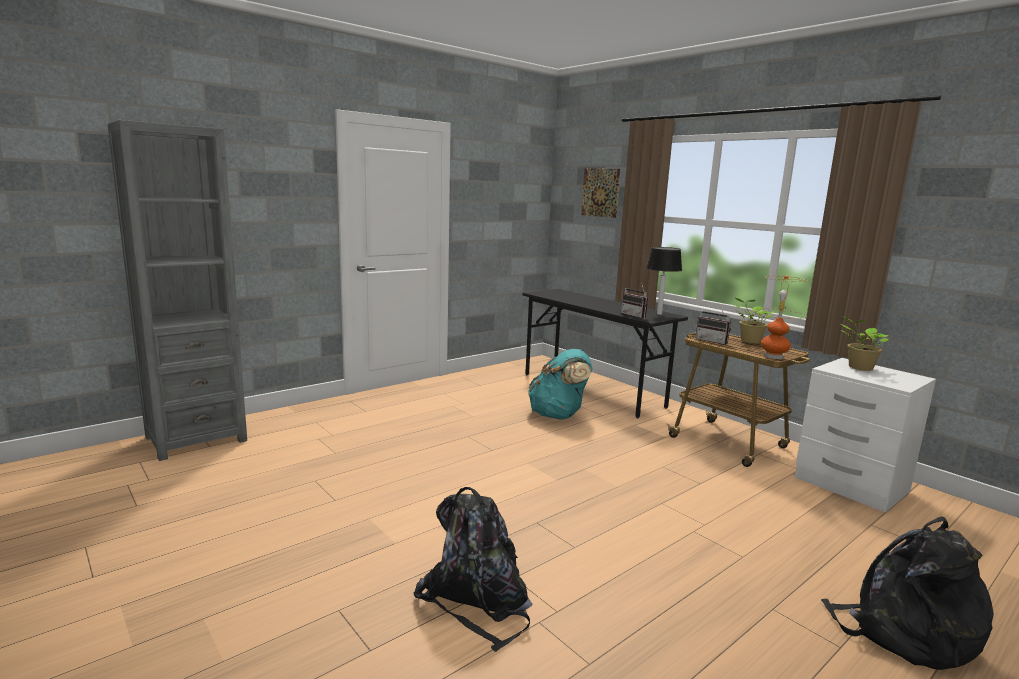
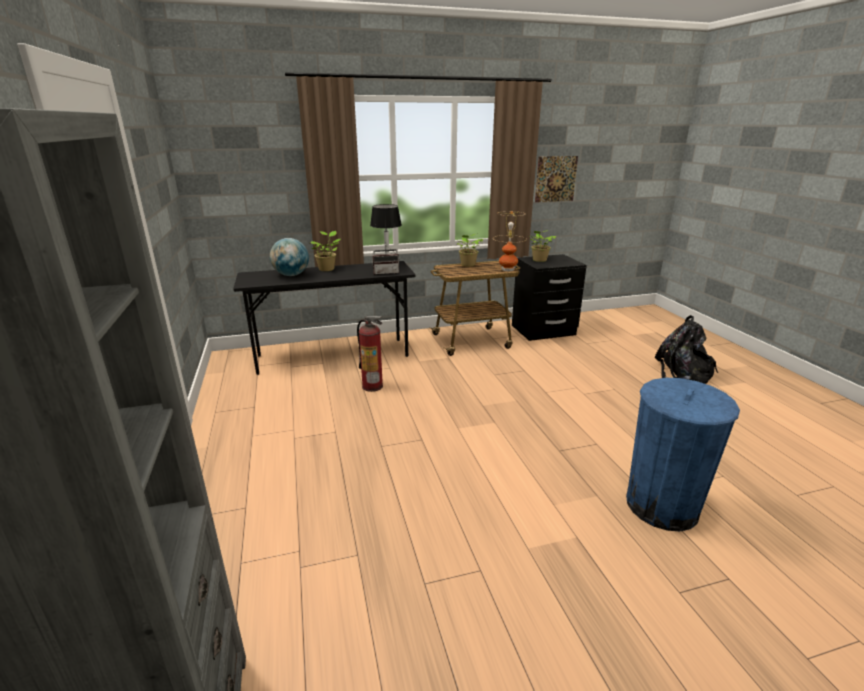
camera: 65 degrees left, 10 degrees up
black backpack [413,487,532,652] -> blue trash can [626,378,740,531]
turquoise backpack [528,349,593,420] -> fire extinguisher [357,316,383,392]
picture [581,169,620,218] -> picture moved to [535,156,578,202]
radio [696,304,731,345] -> none
white nightstand [795,358,936,513] -> black nightstand [512,254,587,341]
none -> globe [270,238,309,276]
none -> potted plant [311,231,340,271]

